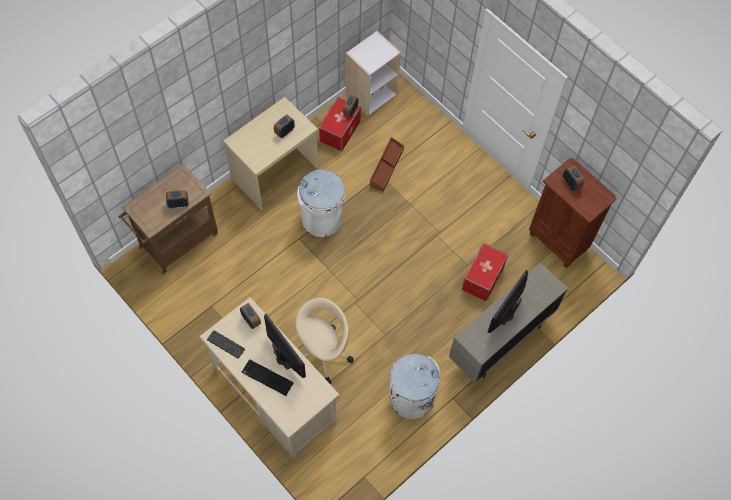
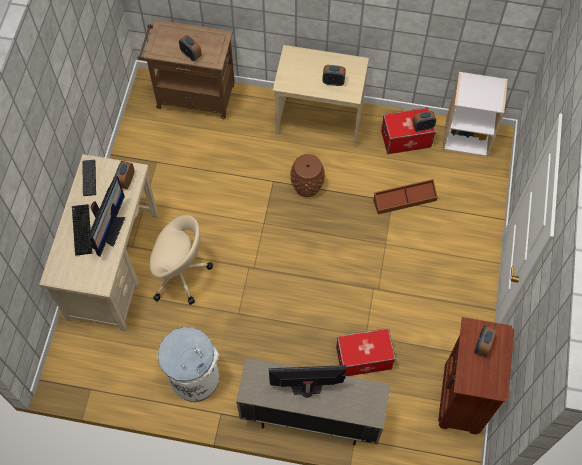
camera: 55 degrees right, 0 degrees up
white trash can [297,170,345,237] -> brown stool [290,154,325,197]

